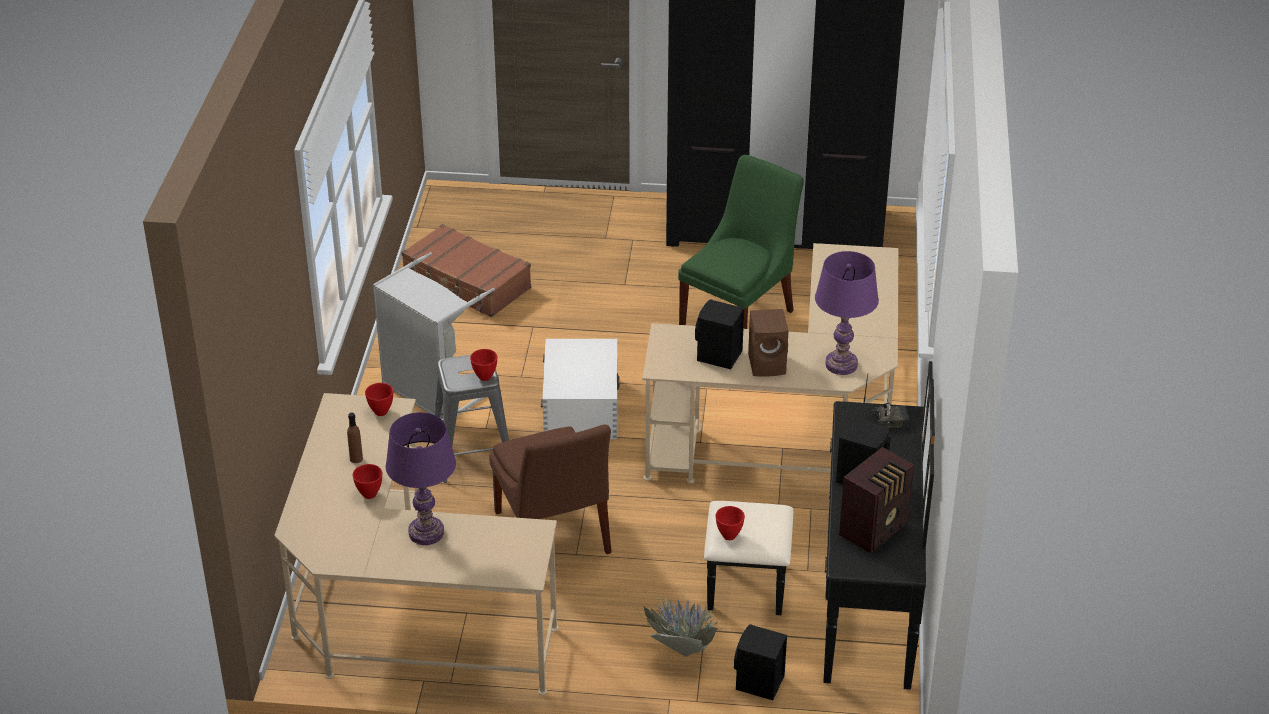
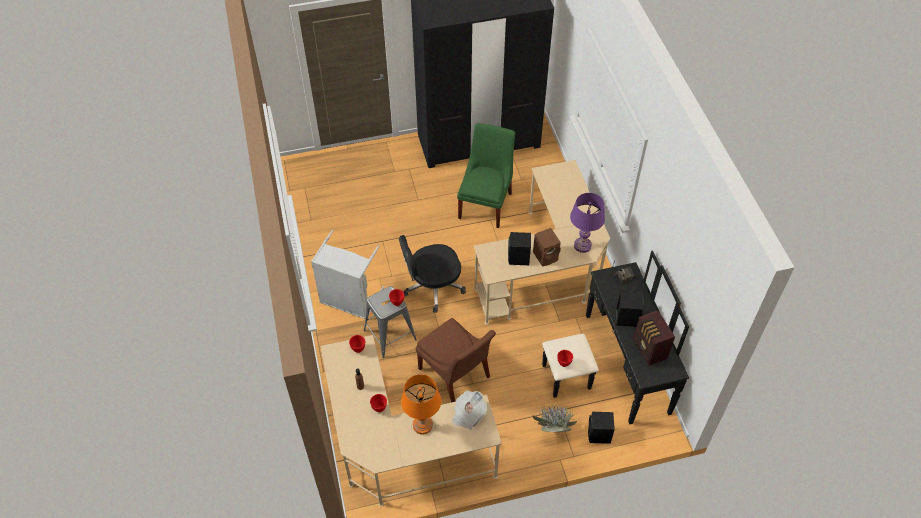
camera: 20 degrees left, 15 degrees up
purple table lamp [386,412,456,545] -> orange table lamp [401,374,441,435]
brown suitcase [402,224,531,317] -> none
white storage box [541,339,620,439] -> black office chair [399,235,466,313]
radio [839,447,914,554] -> radio turned 135 degrees clockwise [633,311,675,366]
none -> newspaper [452,390,487,430]

